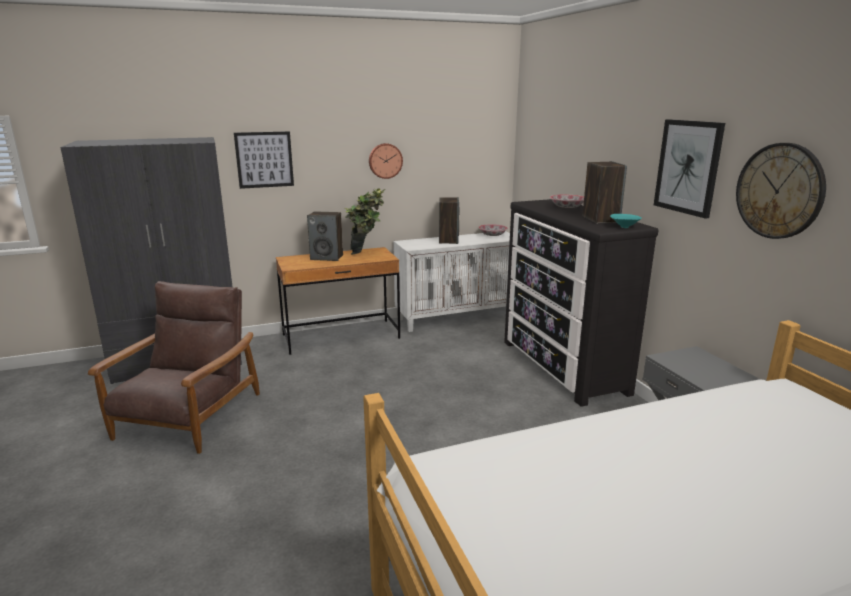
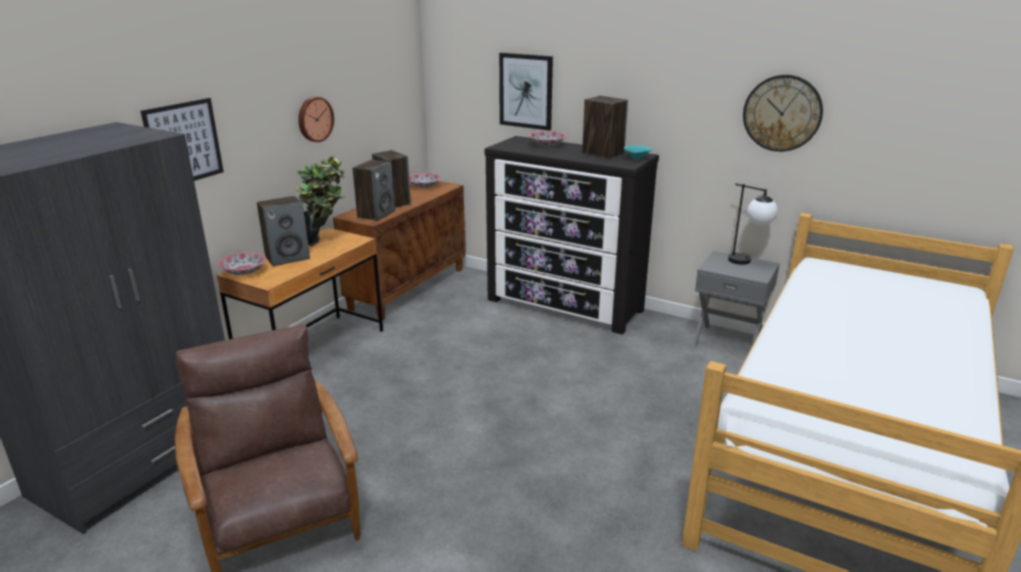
camera: 40 degrees left, 5 degrees up
white cabinet [393,231,510,332] -> brown cabinet [333,181,466,321]
picture [654,119,725,219] -> picture moved to [499,53,553,131]
none -> bowl [218,252,266,275]
none -> speaker [353,160,395,221]
none -> table lamp [728,183,778,265]

